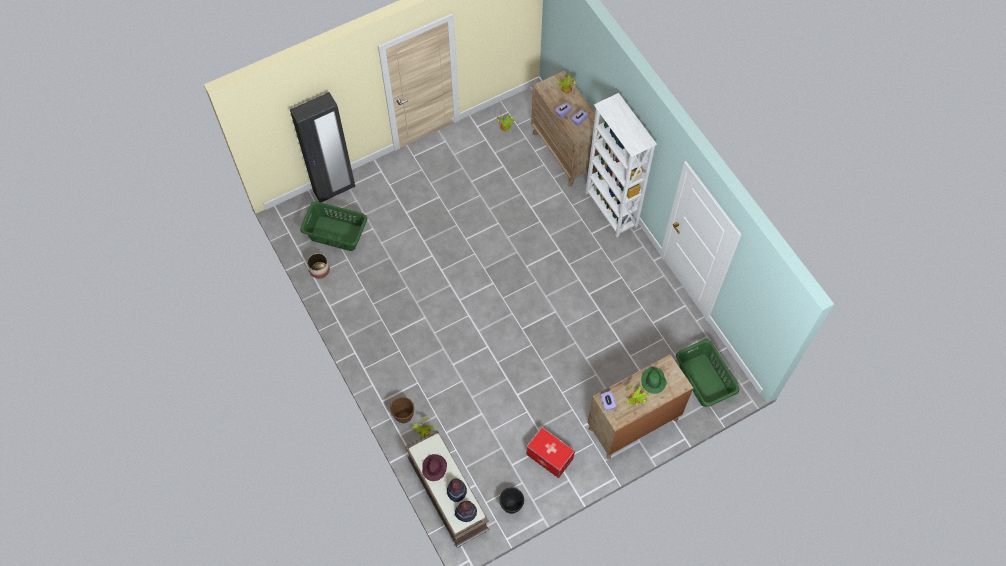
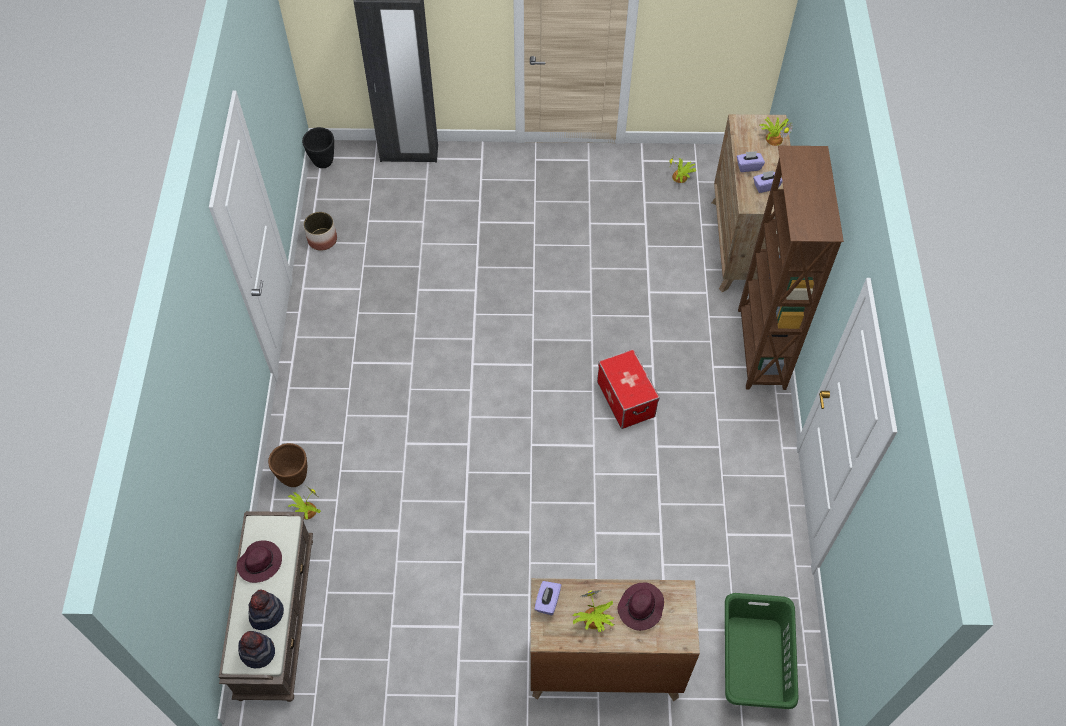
camera: 30 degrees right, 5 degrees down
green laundry basket [300,201,367,251] -> none
black planter [499,487,524,514] -> black planter moved to [302,127,334,168]
storage box [526,427,575,478] -> storage box moved to [597,349,660,429]
white bookcase [586,93,657,238] -> brown bookcase [738,146,844,390]
green hat [641,367,667,394] -> purple hat [617,583,664,631]

